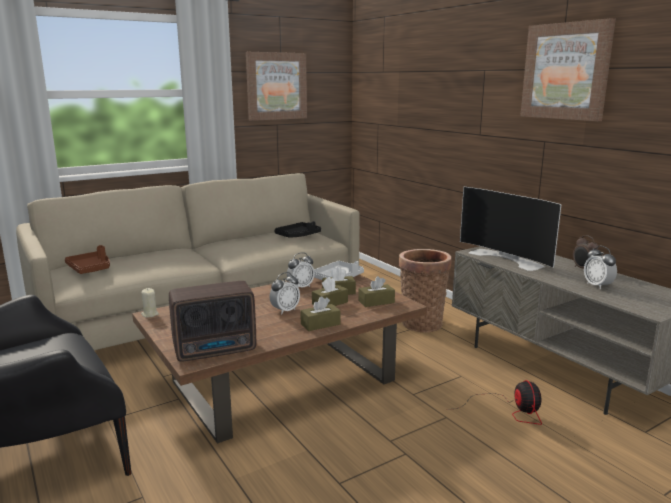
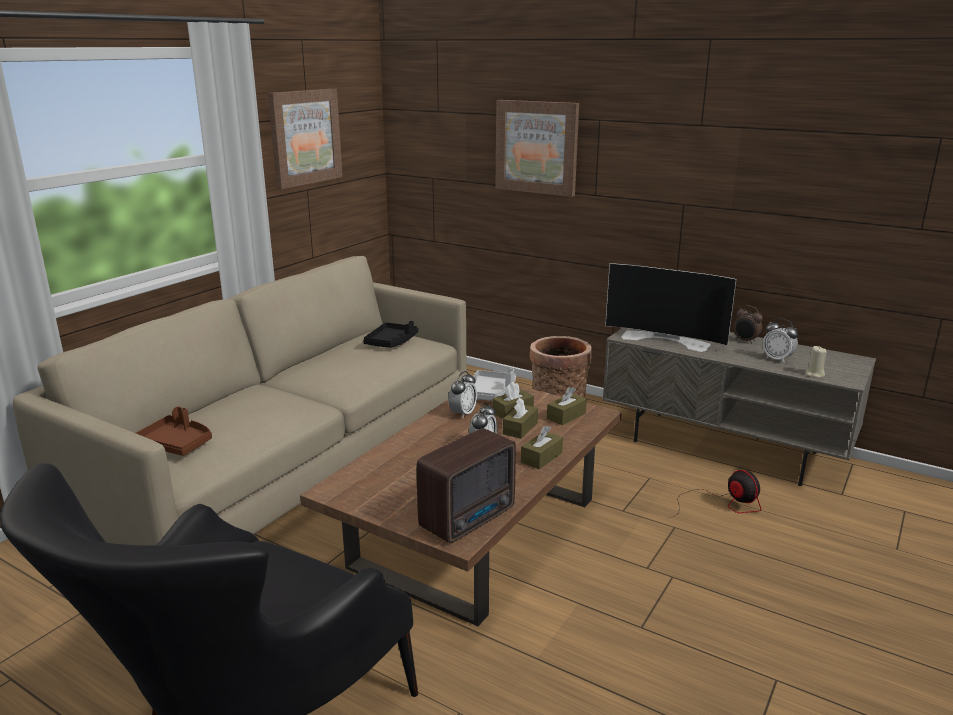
camera: 25 degrees left, 5 degrees up
beige candle [141,288,159,318] -> beige candle moved to [805,346,827,378]
picture [520,18,616,121] -> picture moved to [496,100,579,197]

